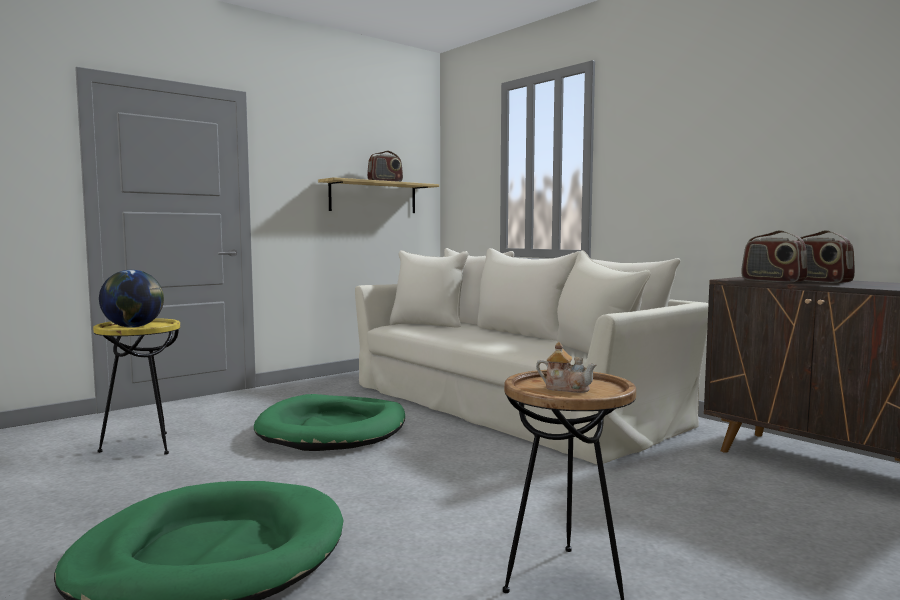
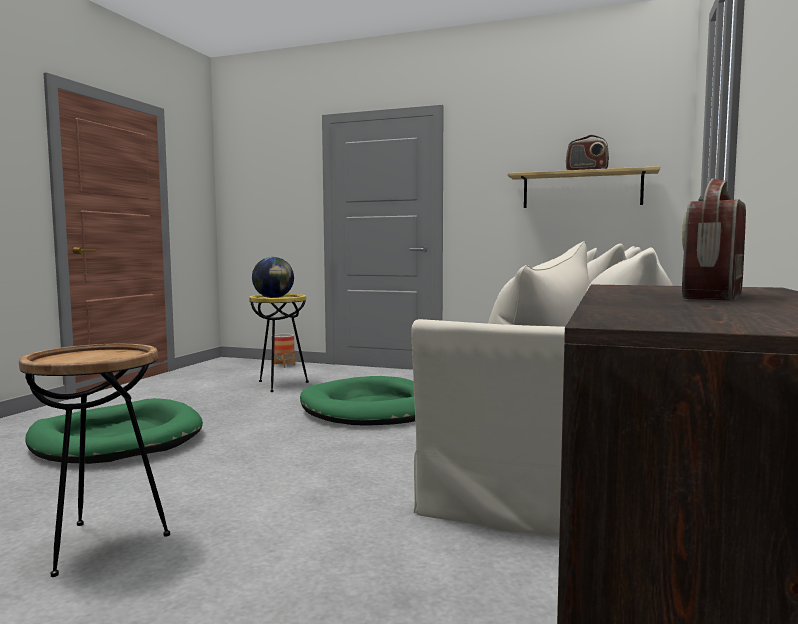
camera: 60 degrees right, 0 degrees up
teapot [536,342,596,393] -> none
radio [741,230,808,283] -> none
none -> planter [271,334,295,368]

